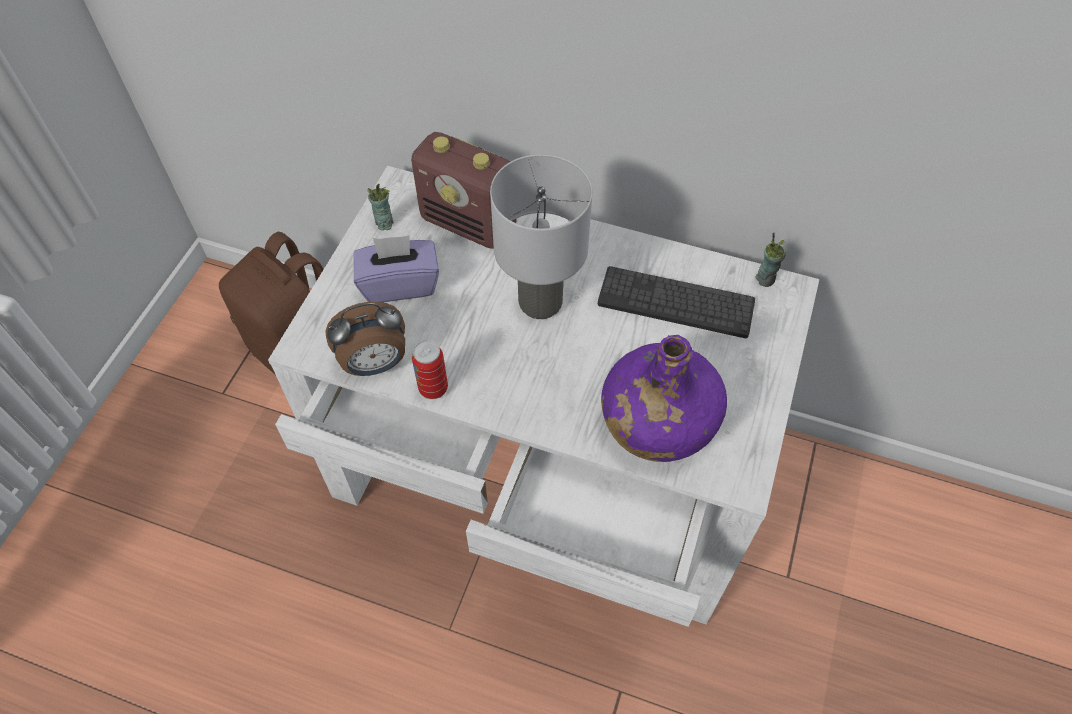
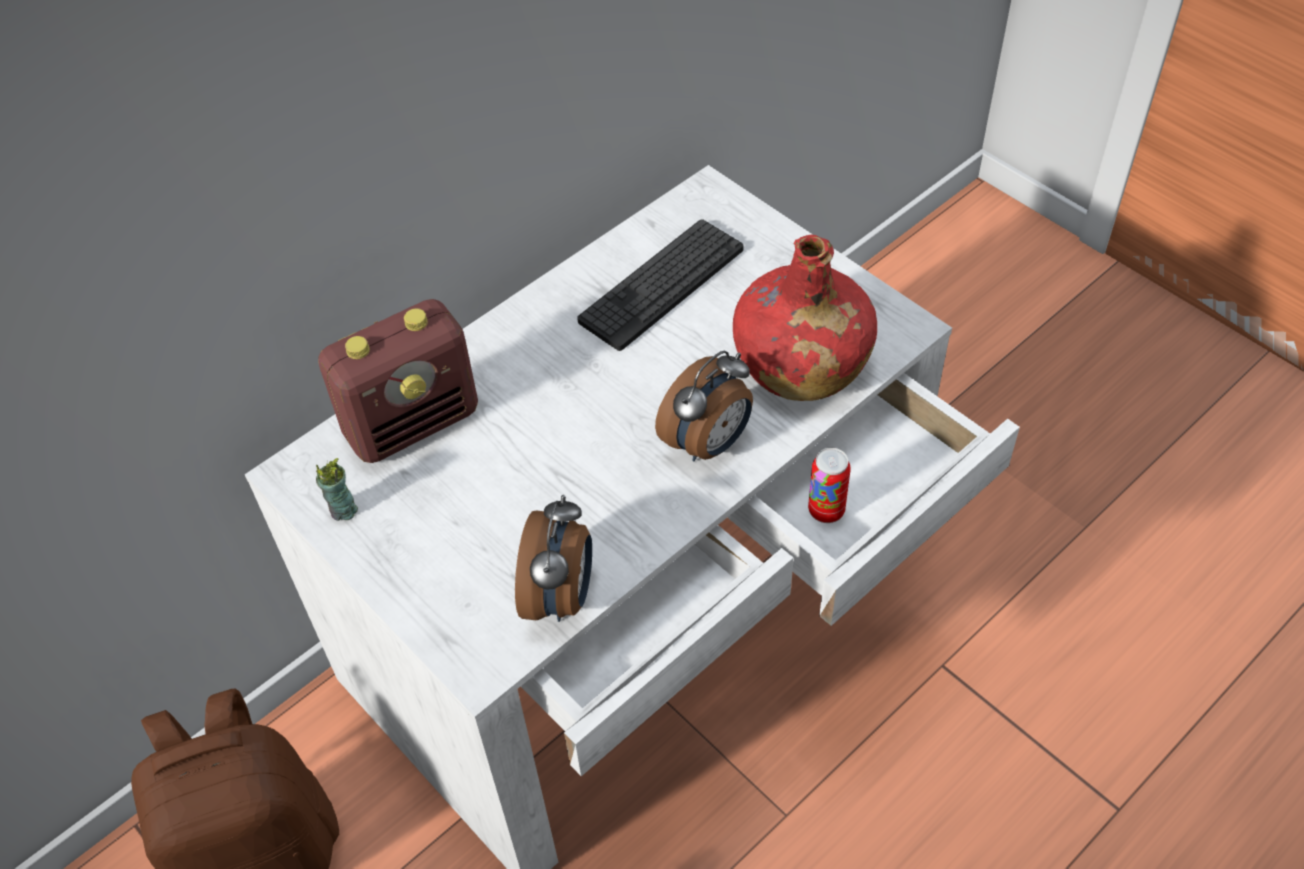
camera: 60 degrees left, 5 degrees down
purple tissue box [354,235,439,302] -> none
can [412,340,448,399] -> can moved to [808,448,851,523]
white table lamp [490,154,592,319] -> none
purple bottle [601,335,727,462] -> red bottle [733,235,877,401]
cup [755,233,786,287] -> none
none -> alarm clock [655,350,753,462]

